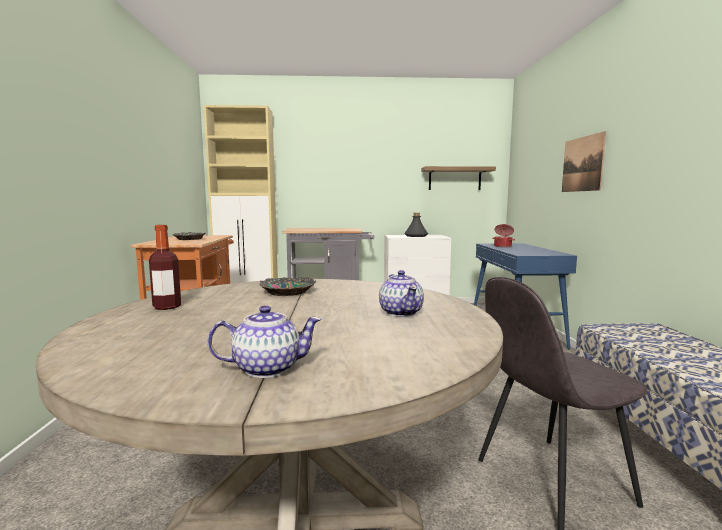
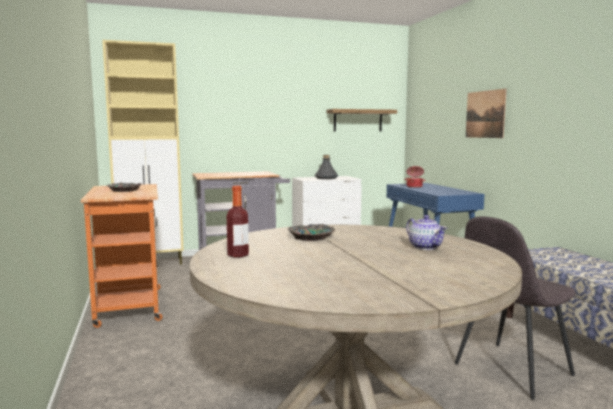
camera: 15 degrees left, 0 degrees up
teapot [208,305,322,378] -> none

